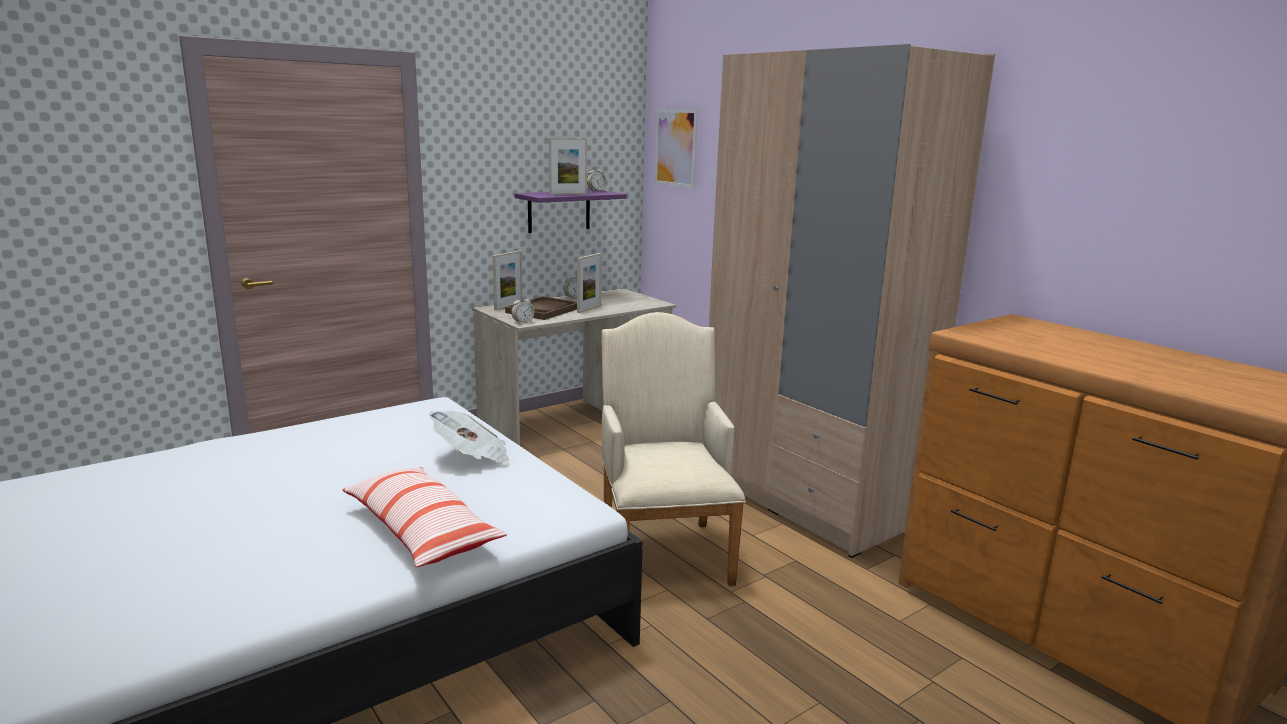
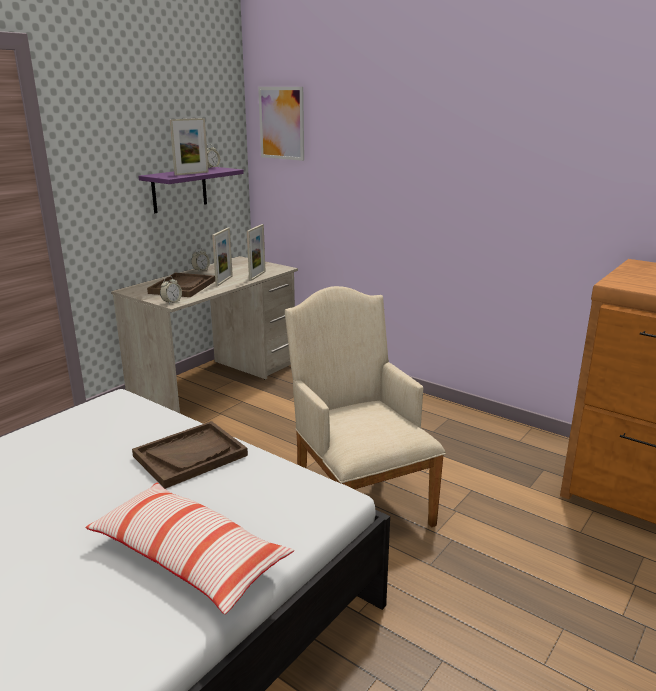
camera: 15 degrees left, 5 degrees up
newspaper [429,411,509,464] -> brown tray [132,421,248,489]
picture frame [493,251,523,310] -> picture frame moved to [247,224,266,281]
beige wardrobe [709,44,995,558] -> none

